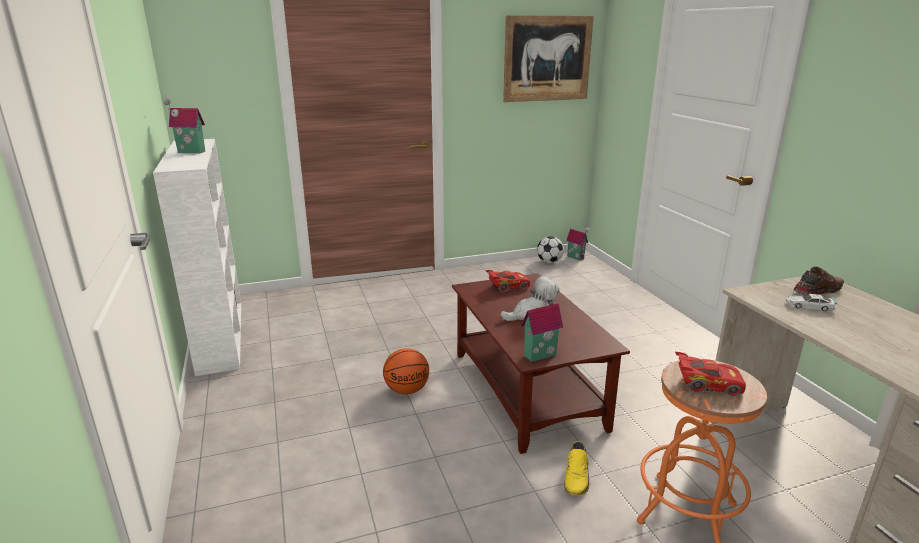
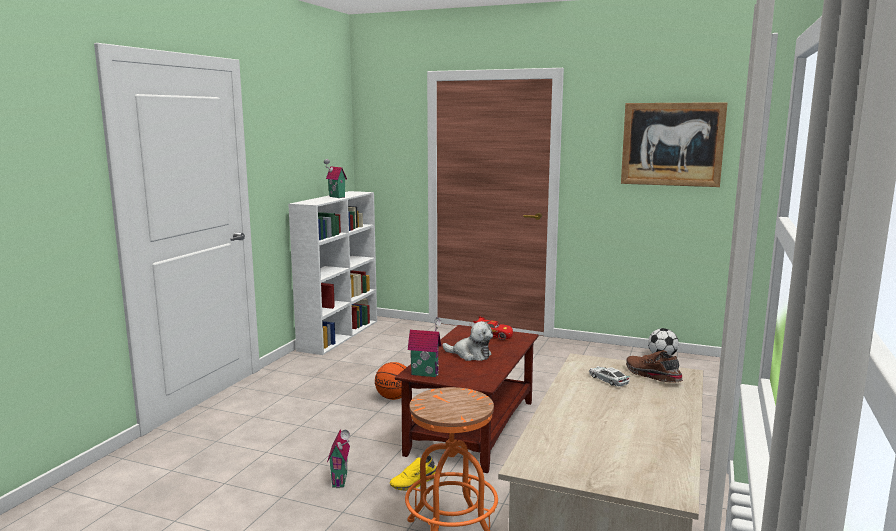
camera: 40 degrees right, 10 degrees down
toy house [566,224,590,261] -> toy house moved to [327,430,350,488]
red toy car [675,352,746,397] -> none
brown shoe [793,266,844,295] -> brown shoe turned 135 degrees counterclockwise [626,350,683,383]

